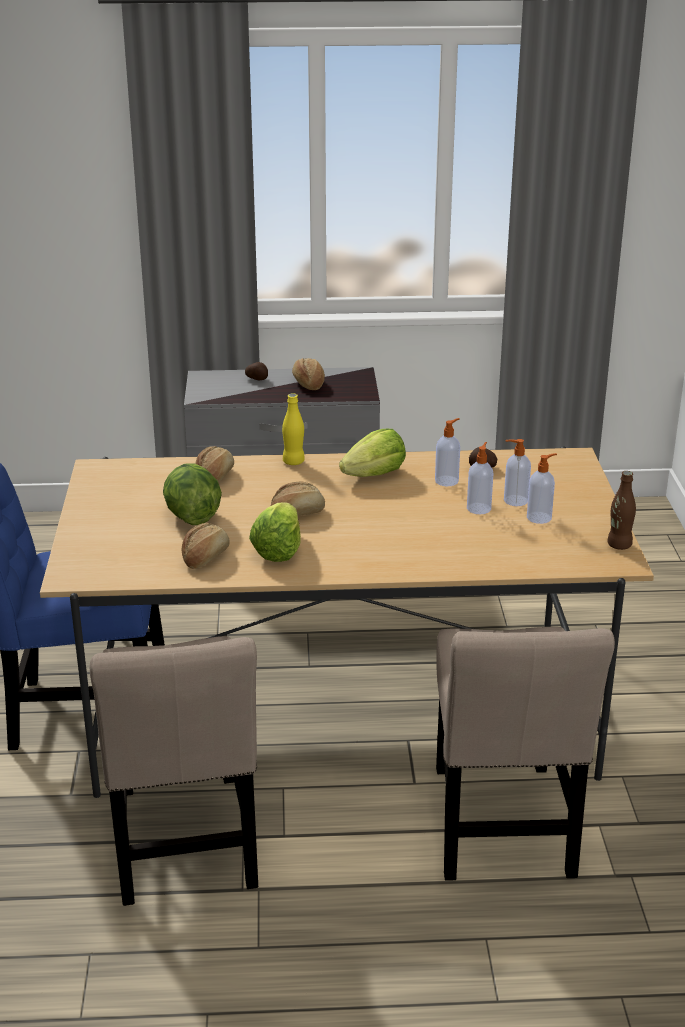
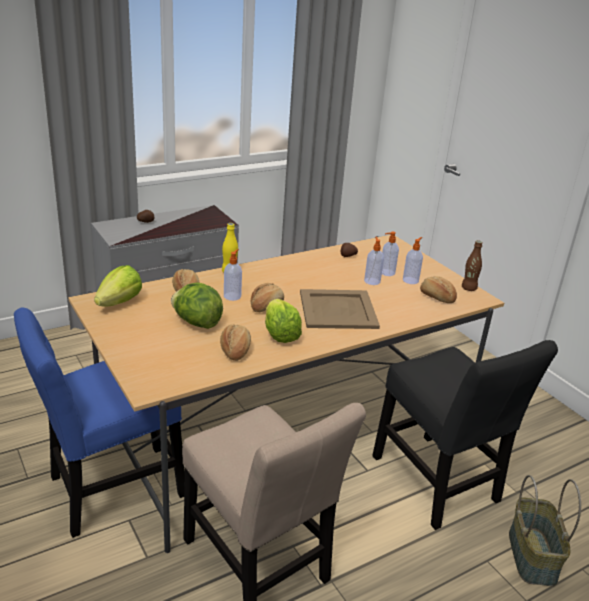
camera: 30 degrees left, 0 degrees up
bread [292,358,325,390] -> bread moved to [420,276,457,303]
lettuce [339,429,406,477] -> lettuce moved to [94,265,142,306]
soap dispenser [435,418,460,486] -> soap dispenser moved to [224,249,242,301]
beige chair [436,627,615,881] -> black chair [372,340,558,530]
none -> beige tray [300,289,380,329]
none -> basket [509,475,581,586]

